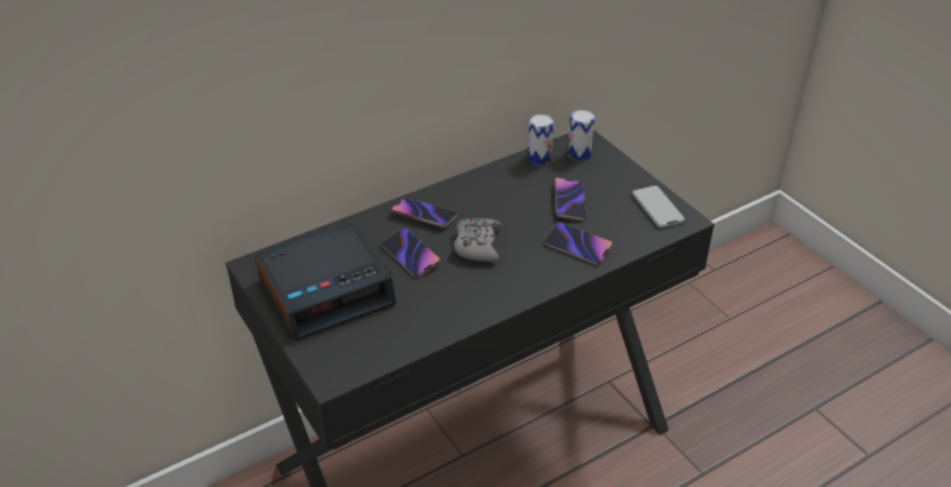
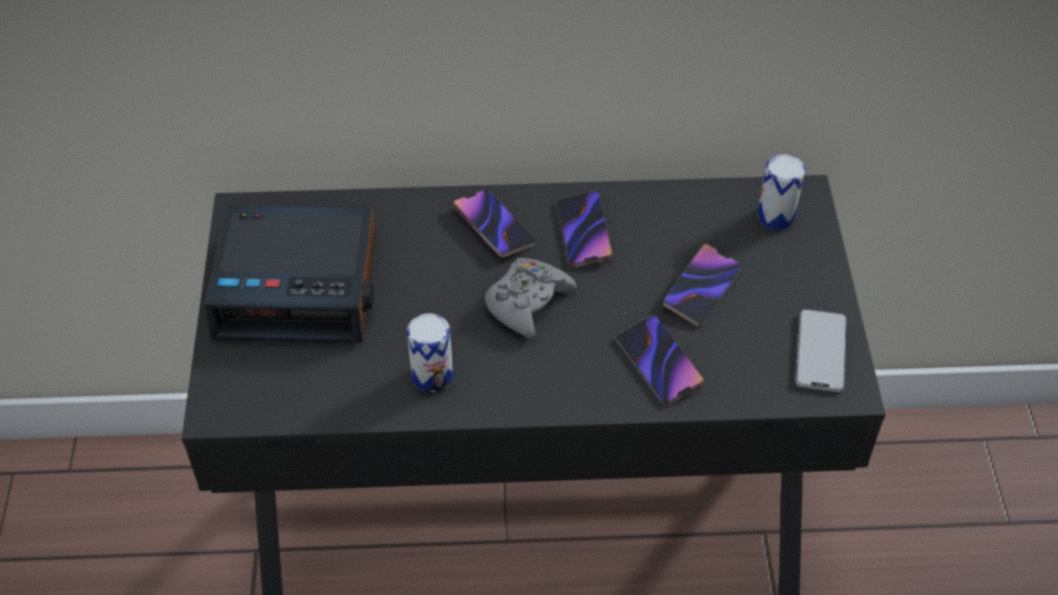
camera: 30 degrees right, 10 degrees up
phone [381,228,440,278] -> phone moved to [557,191,613,267]
can [528,114,554,165] -> can moved to [407,314,453,393]

